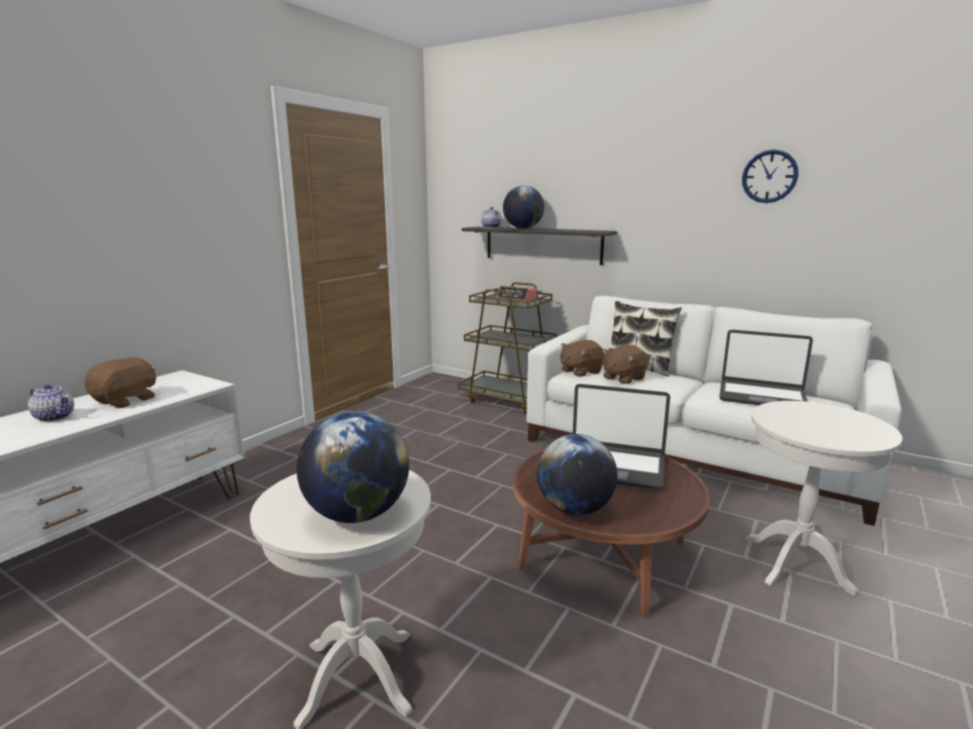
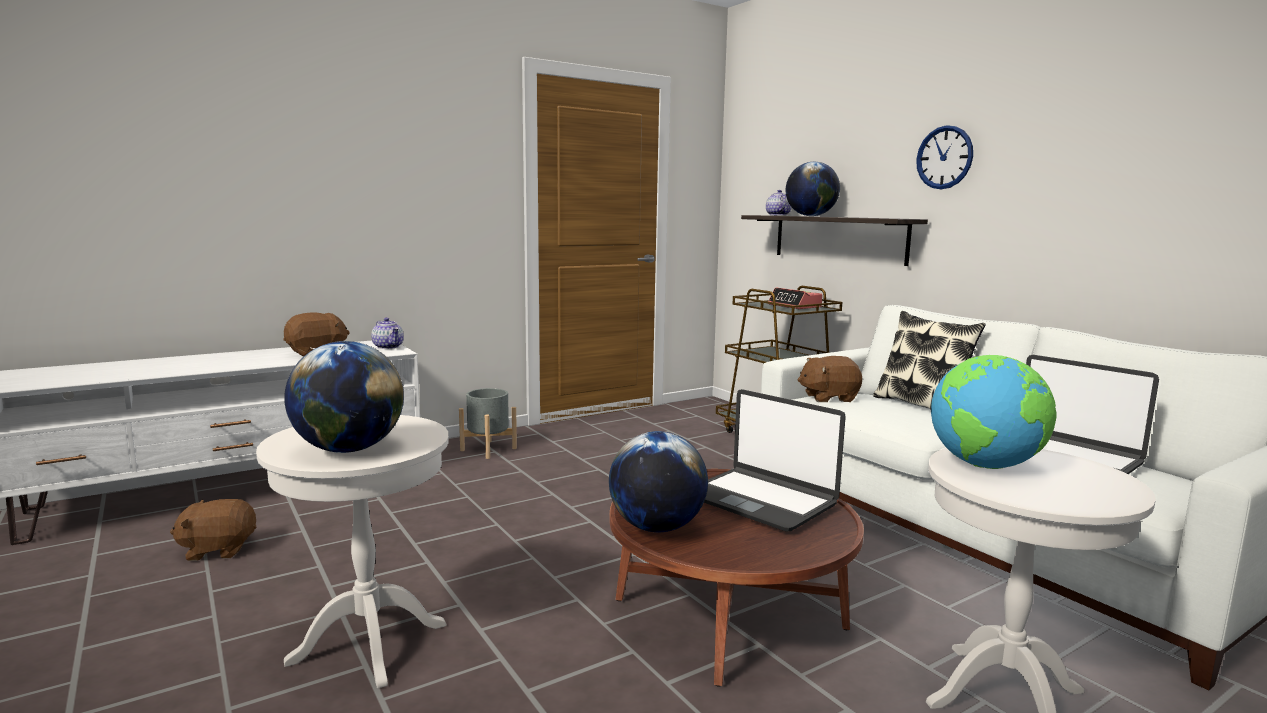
camera: 25 degrees right, 5 degrees down
teapot [28,384,74,422] -> teapot moved to [371,318,404,349]
brown plush toy [602,345,649,384] -> brown plush toy moved to [170,499,257,561]
wall clock [742,149,798,203] -> wall clock moved to [916,125,973,189]
none -> grey planter [459,388,517,459]
none -> globe [931,355,1056,469]

